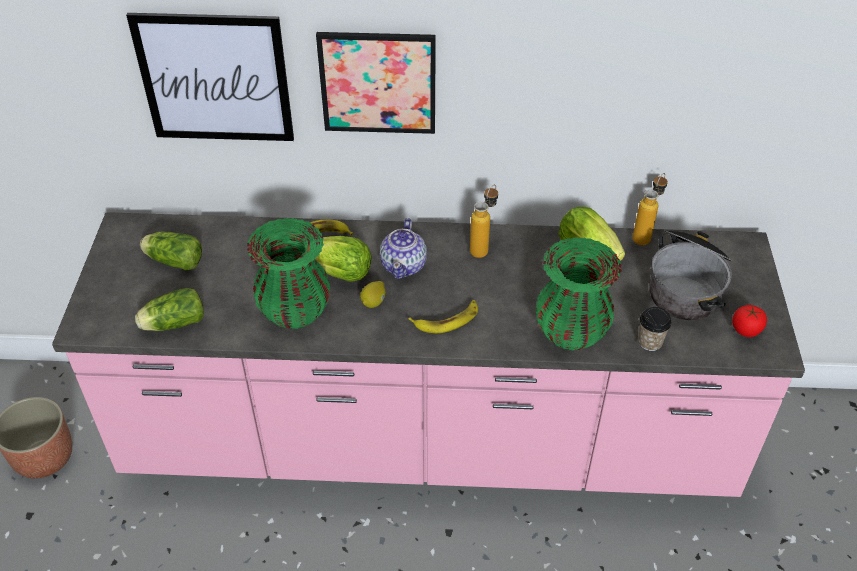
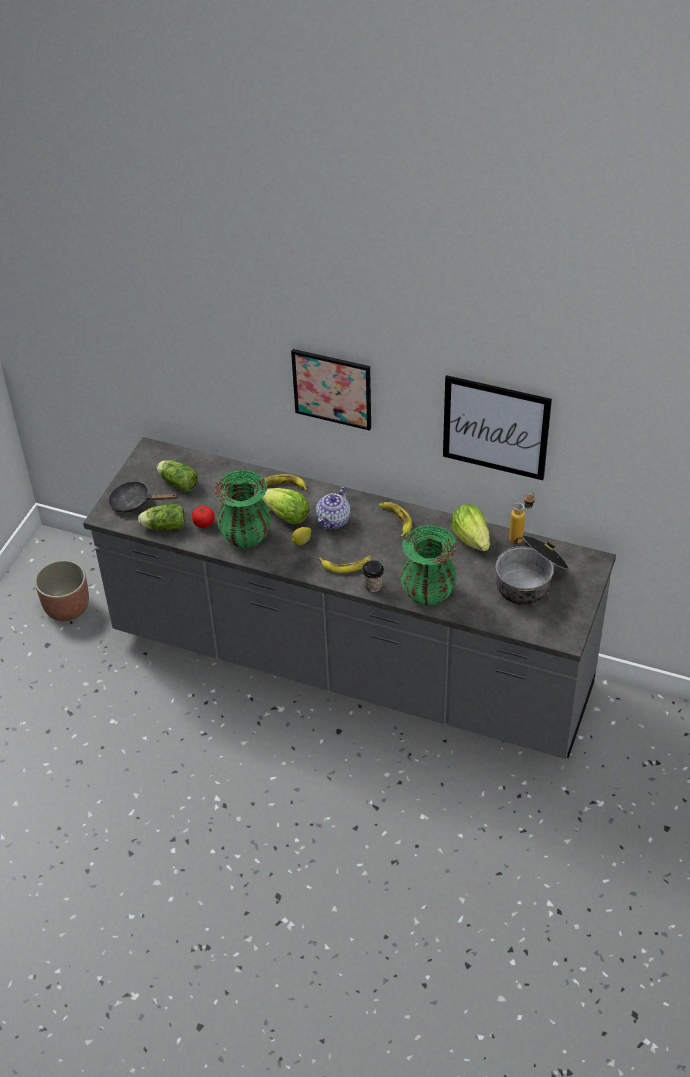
camera: 20 degrees right, 0 degrees up
pink counter [52,212,805,497] -> grey counter [83,437,616,759]
picture [126,13,294,141] -> picture moved to [443,375,552,480]
bottle [470,185,498,258] -> banana [379,502,412,537]
cup [638,307,672,351] -> cup moved to [362,560,384,592]
tomato [732,305,767,337] -> tomato moved to [192,506,215,528]
none -> black frying pan [108,481,178,513]

